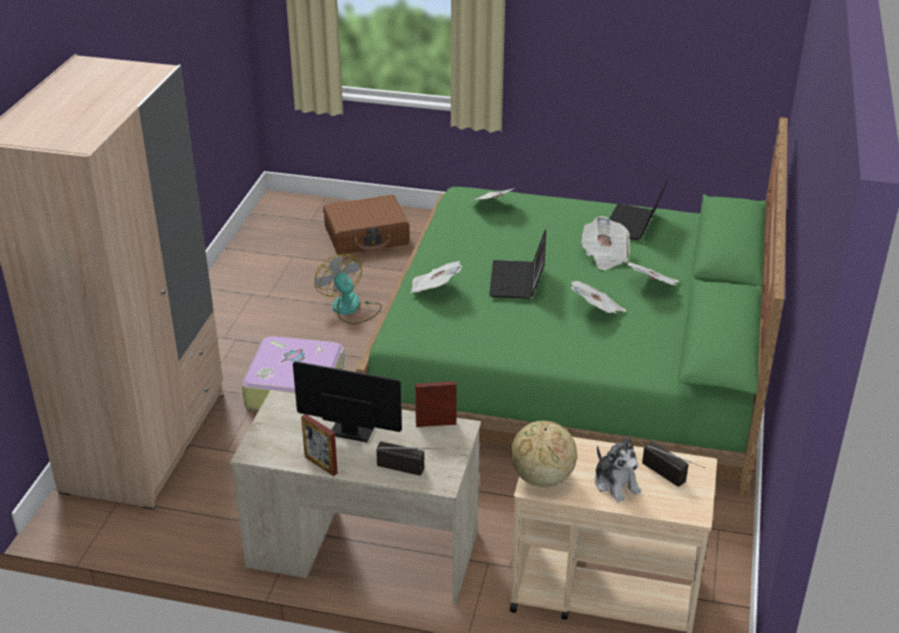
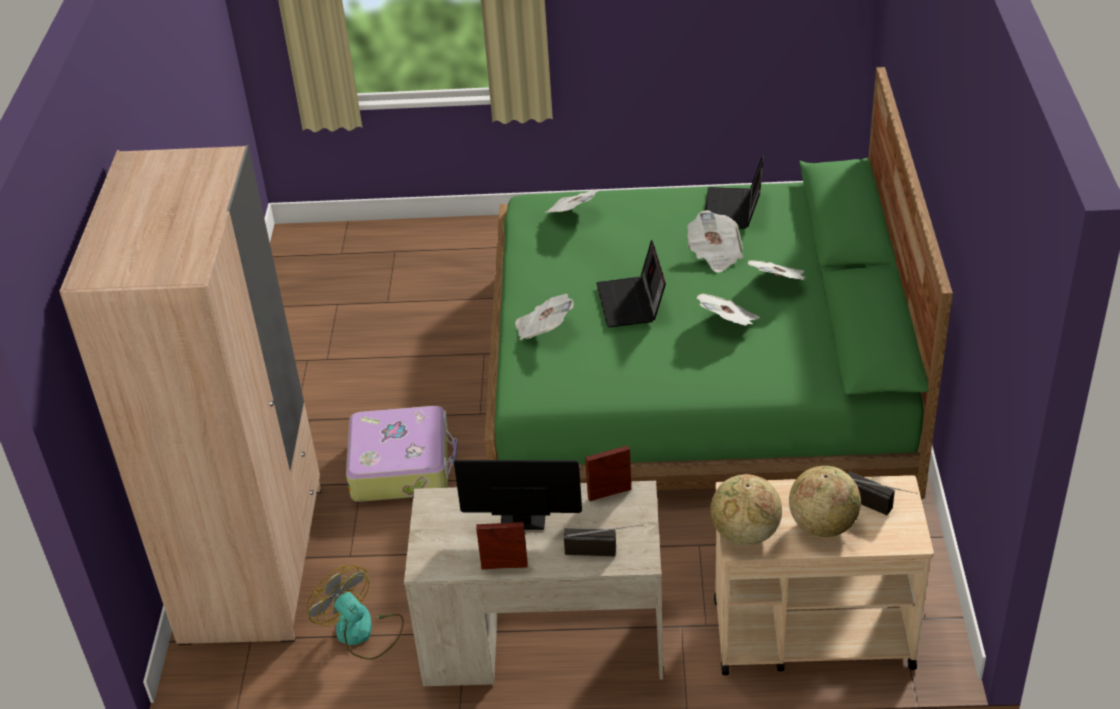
camera: 10 degrees left, 5 degrees up
picture frame [301,414,338,476] -> picture frame turned 150 degrees clockwise [476,522,528,570]
fan [315,254,382,324] -> fan moved to [307,565,404,660]
brown suitcase [323,195,409,254] -> none
plush toy [595,437,641,502] -> globe [789,466,861,537]

